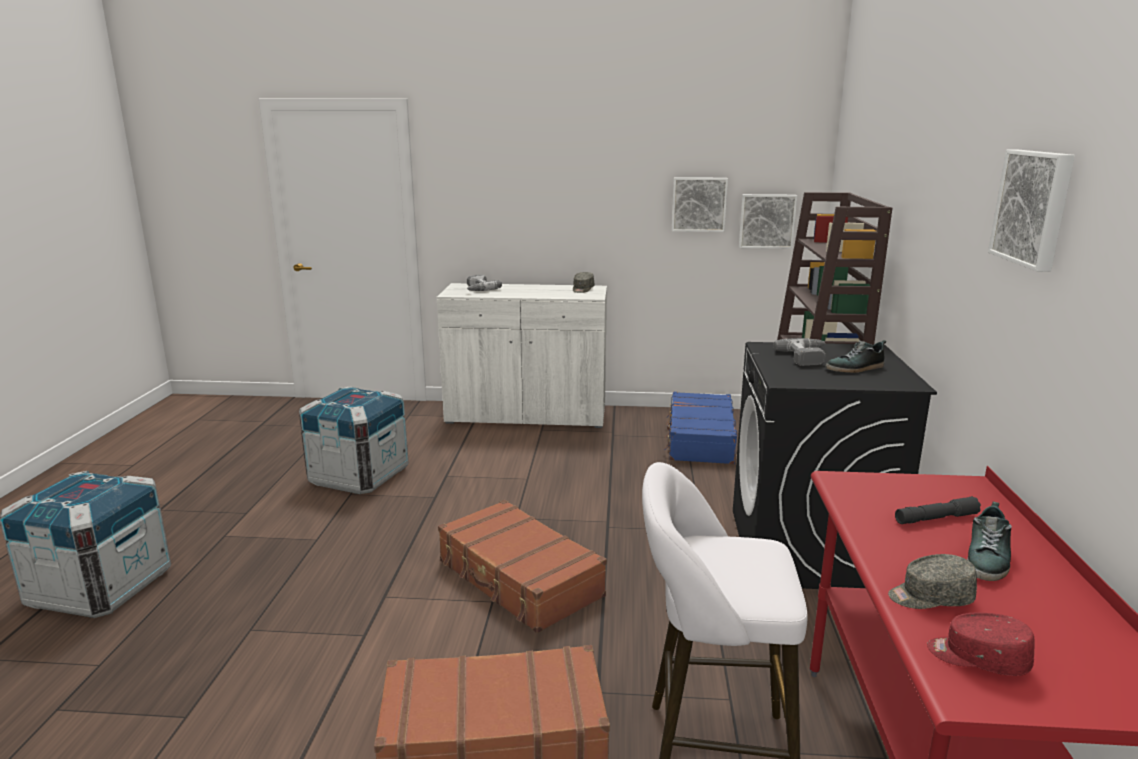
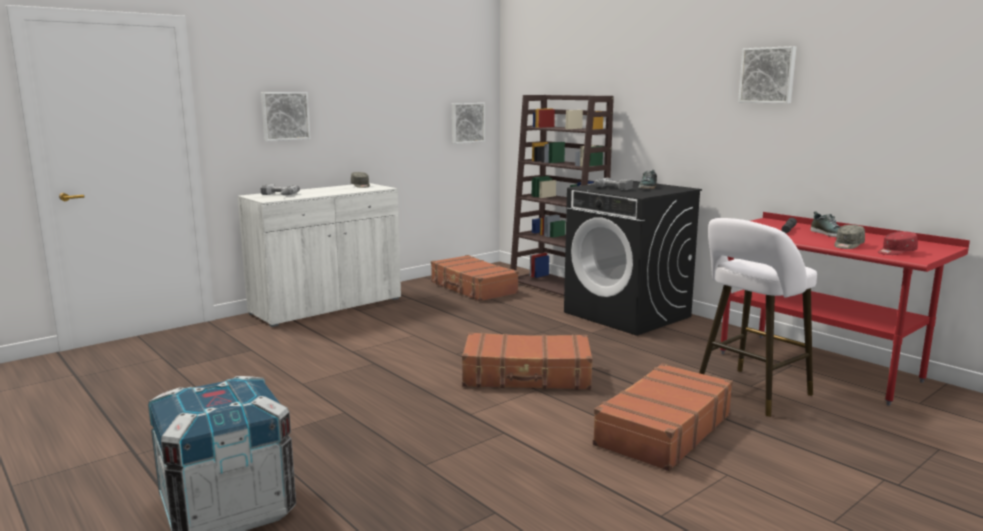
camera: 45 degrees left, 5 degrees down
crate [299,386,409,494] -> none
blue suitcase [664,392,737,464] -> brown suitcase [431,255,519,301]
picture [672,177,728,232] -> picture moved to [261,92,311,141]

